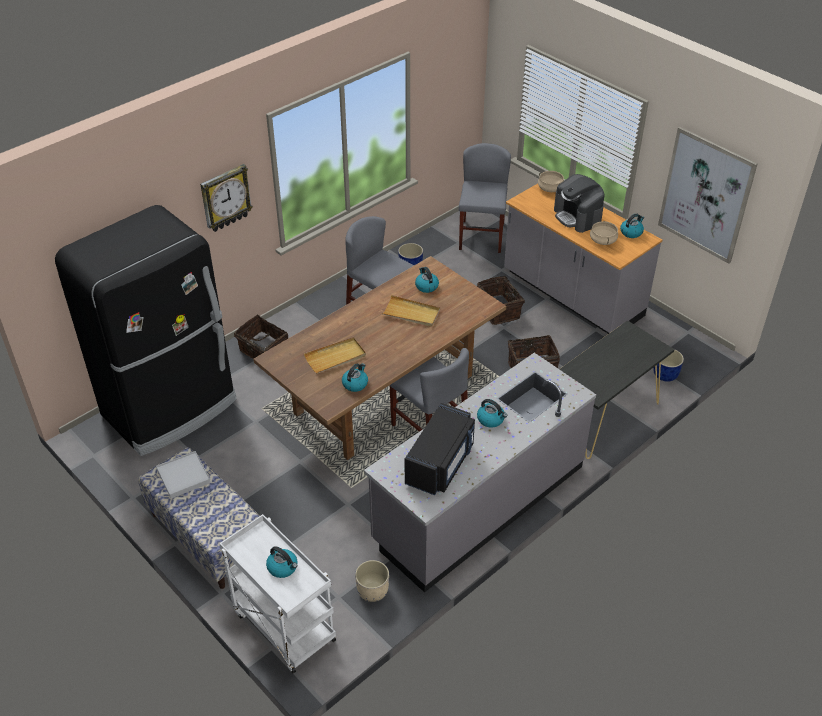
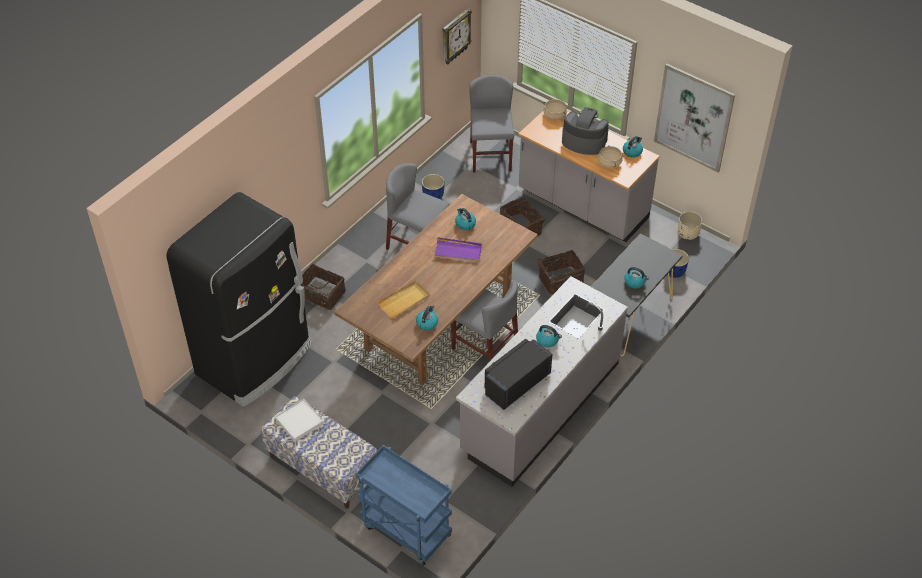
camera: 10 degrees left, 5 degrees up
wall clock [200,164,253,232] -> wall clock moved to [443,8,472,64]
white cart [219,514,336,674] -> blue cart [356,445,452,566]
kettle [266,546,297,578] -> kettle moved to [624,267,649,289]
beige planter [355,560,389,602] -> beige planter moved to [678,211,703,240]
beige tray [381,295,440,327] -> purple tray [434,237,482,262]
black microwave [405,403,475,495] -> black microwave turned 150 degrees counterclockwise [485,339,552,410]
coffee machine [554,174,604,233] -> coffee machine turned 150 degrees clockwise [562,107,609,155]

